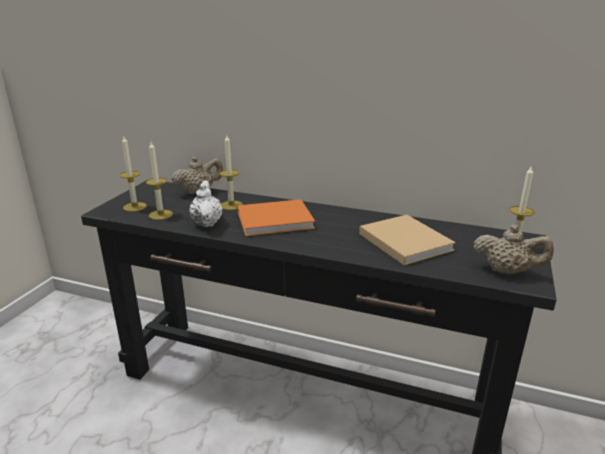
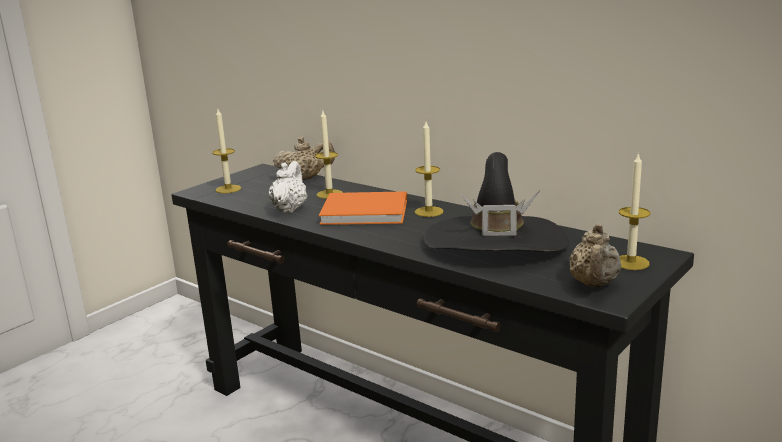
camera: 20 degrees right, 5 degrees down
candle [146,142,173,220] -> candle moved to [415,121,444,217]
beige book [359,215,456,265] -> black hat [424,152,569,252]
beige teapot [474,225,554,274] -> beige teapot turned 60 degrees clockwise [569,223,621,287]

